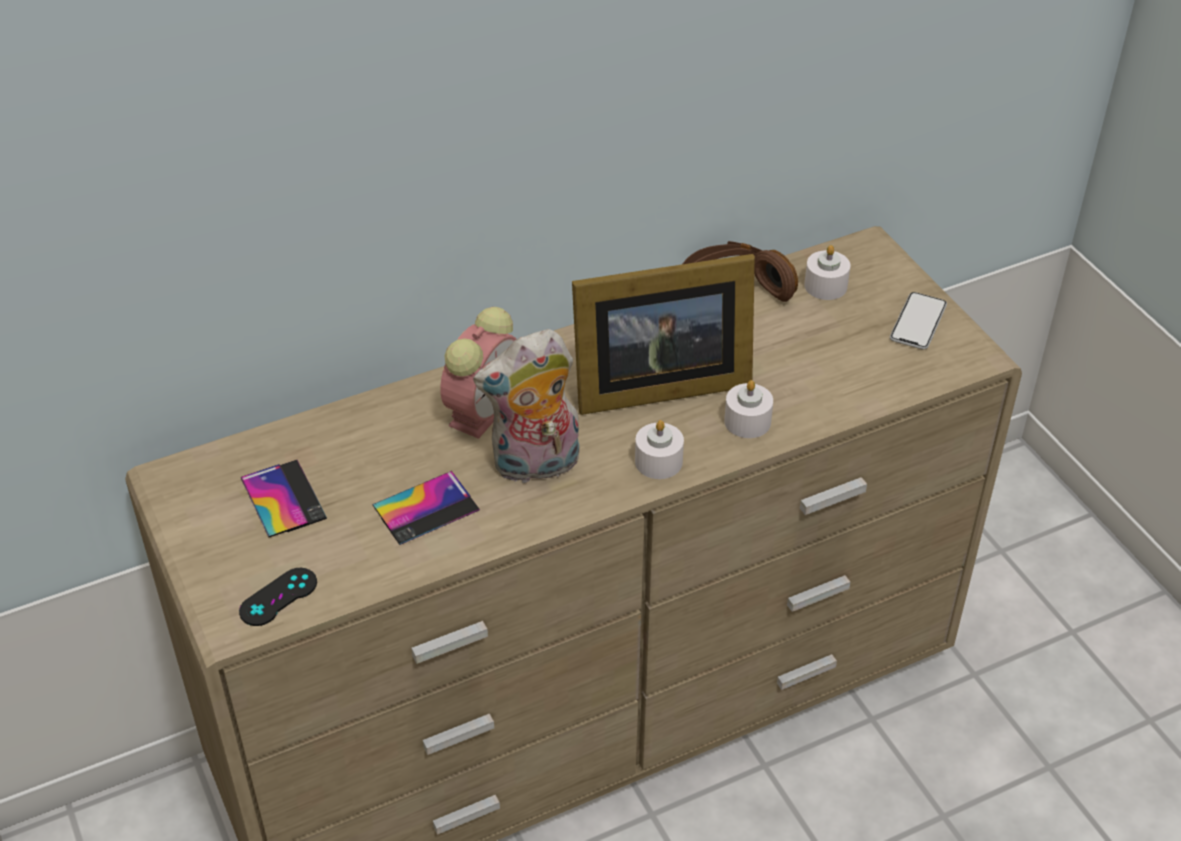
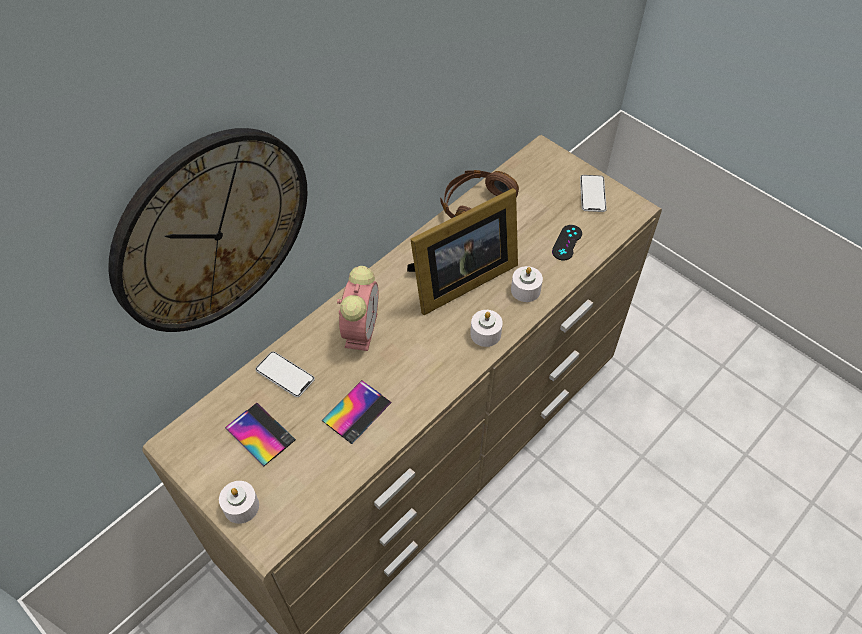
camera: 20 degrees left, 10 degrees up
black game controller [239,568,317,626] -> black game controller moved to [552,225,582,260]
plush toy [473,329,580,484] -> none
white candle [804,245,850,300] -> white candle moved to [219,481,259,524]
none -> wall clock [108,128,307,332]
none -> phone [255,351,315,397]

